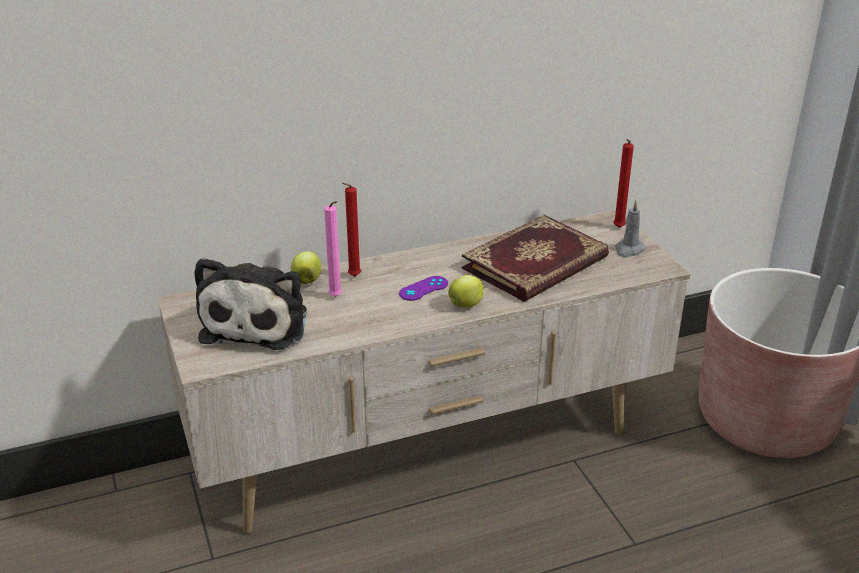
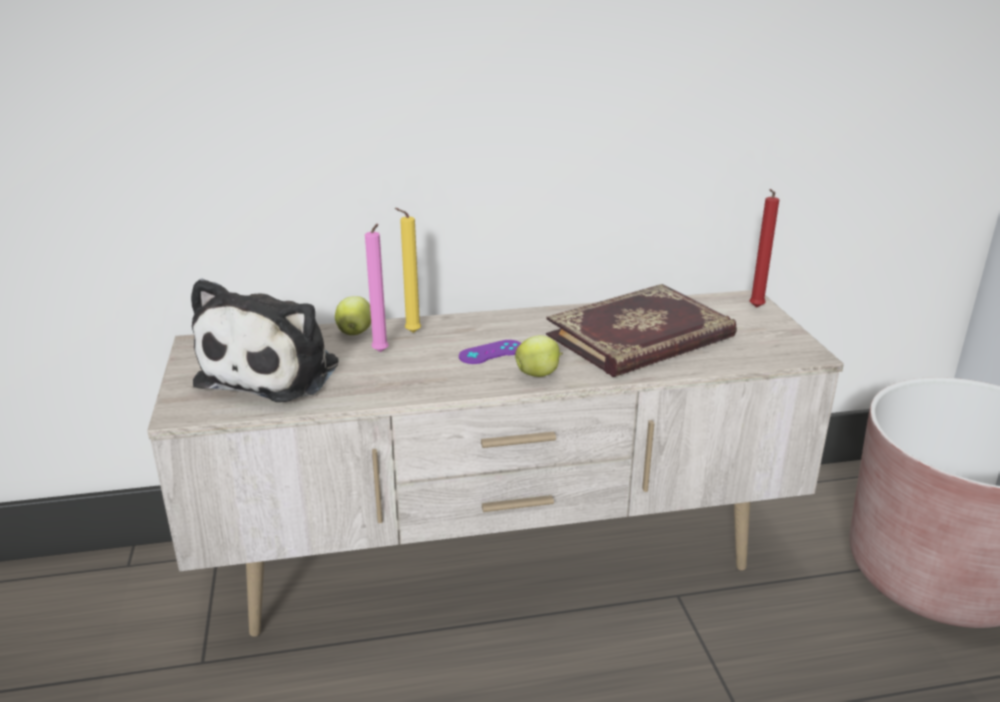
camera: 10 degrees right, 5 degrees down
red candle [342,183,361,276] -> yellow candle [395,208,421,333]
grey candle [615,201,646,257] -> none

